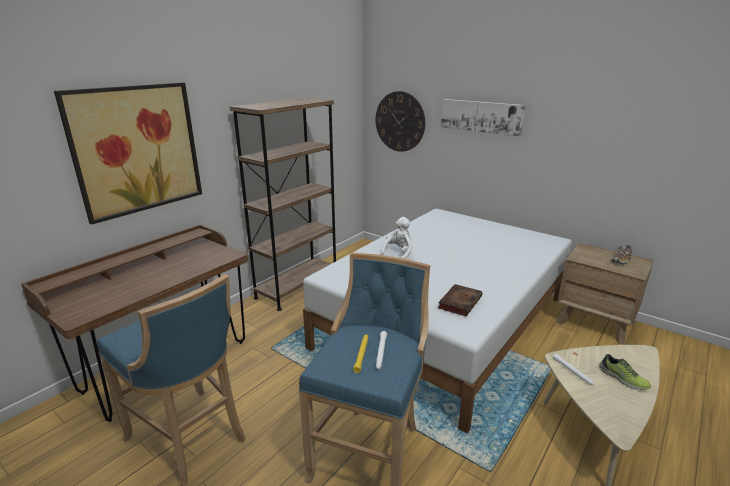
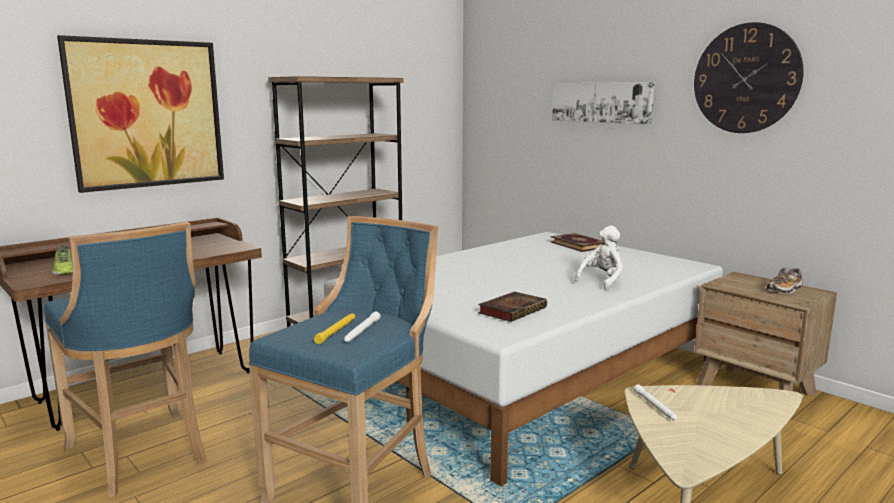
camera: 10 degrees right, 10 degrees down
wall clock [375,91,425,152] -> wall clock moved to [694,22,804,133]
white plush toy [380,217,412,259] -> white plush toy moved to [574,226,623,290]
shoe [599,354,651,390] -> shoe moved to [52,246,73,275]
none -> book [550,233,605,252]

